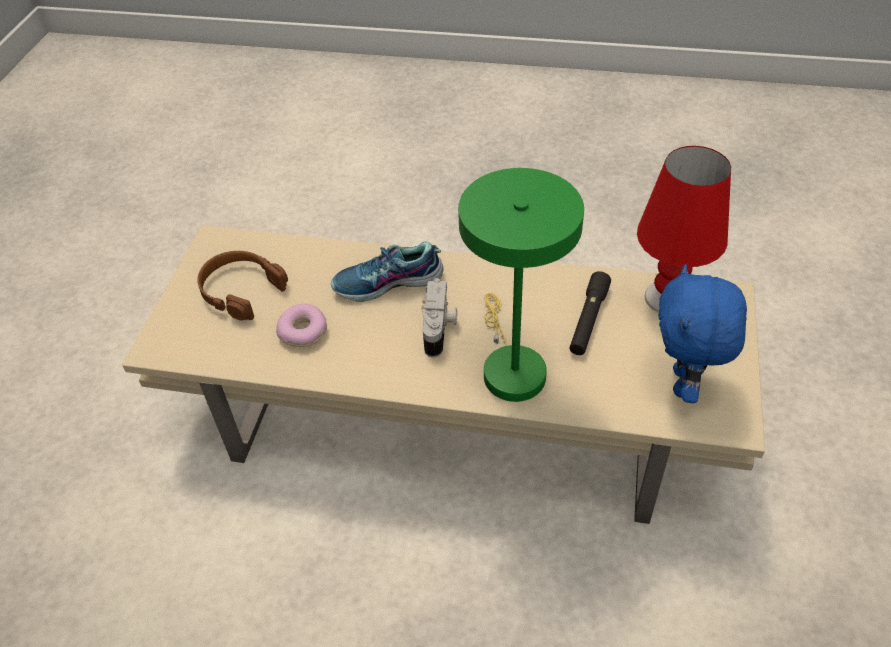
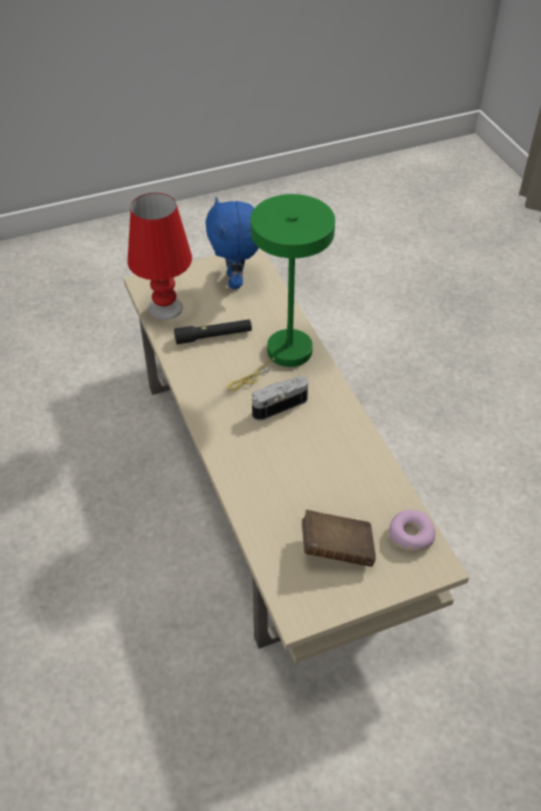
camera: 125 degrees left, 0 degrees up
brown headphones [197,251,288,321] -> brown book [302,510,376,567]
donut [276,304,327,347] -> donut moved to [389,510,435,552]
shoe [331,242,444,302] -> none
blue plush toy [658,264,747,403] -> blue plush toy turned 105 degrees clockwise [205,197,259,289]

